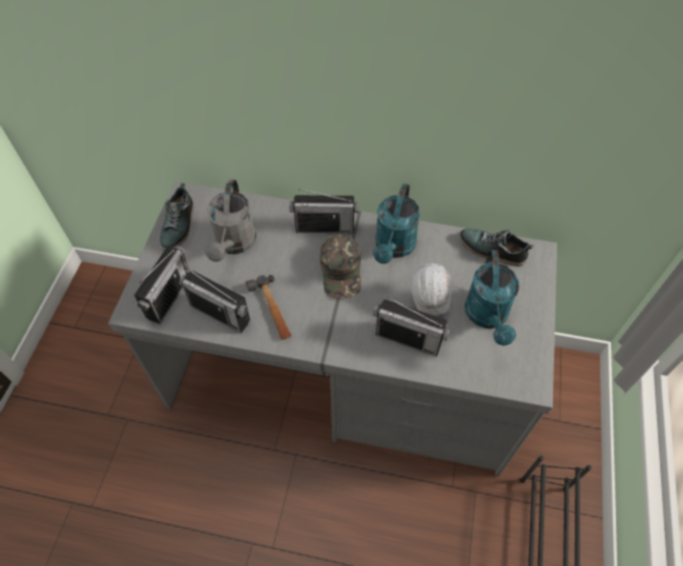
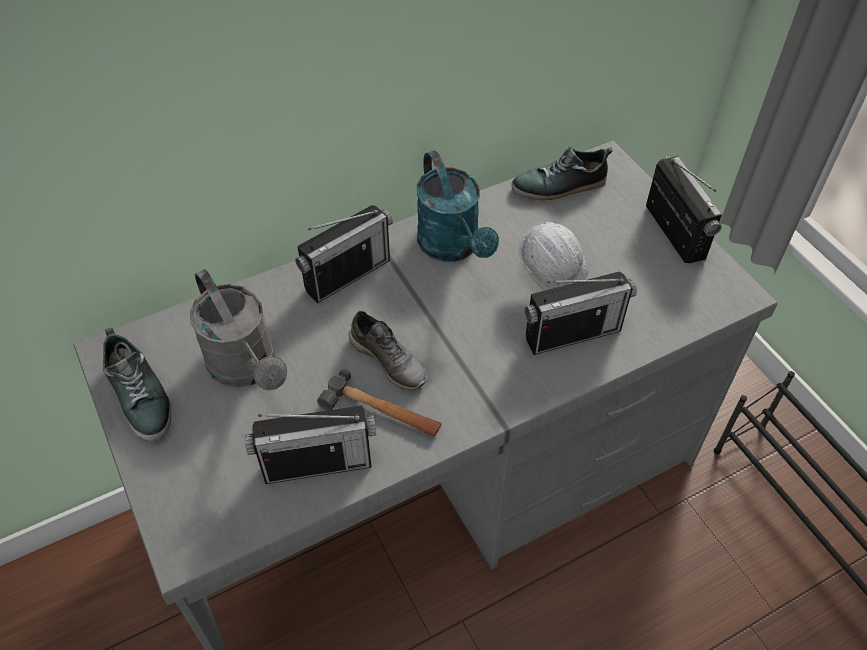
camera: 40 degrees left, 5 degrees down
radio [134,246,190,324] -> radio moved to [646,156,722,263]
green cap [320,234,361,298] -> none
turquoise watering can [465,250,519,346] -> none
none -> grey shoe [349,311,427,390]

